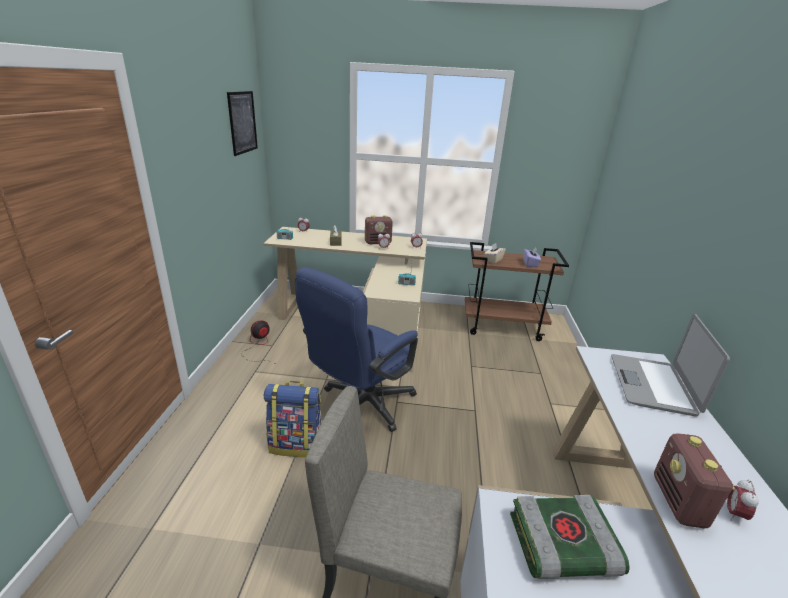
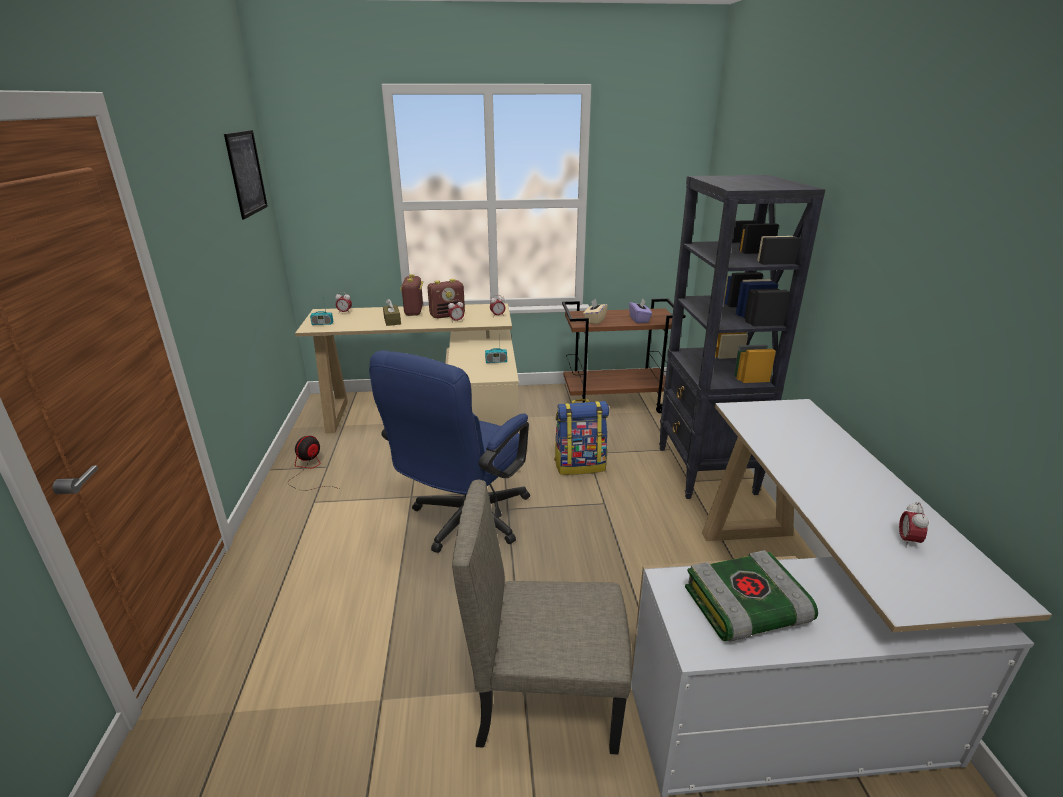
camera: 10 degrees left, 0 degrees up
backpack [264,381,322,457] -> backpack moved to [554,399,609,475]
laptop [611,314,730,417] -> none
radio [654,433,736,528] -> radio moved to [401,274,423,316]
none -> black bookcase [659,175,825,499]

